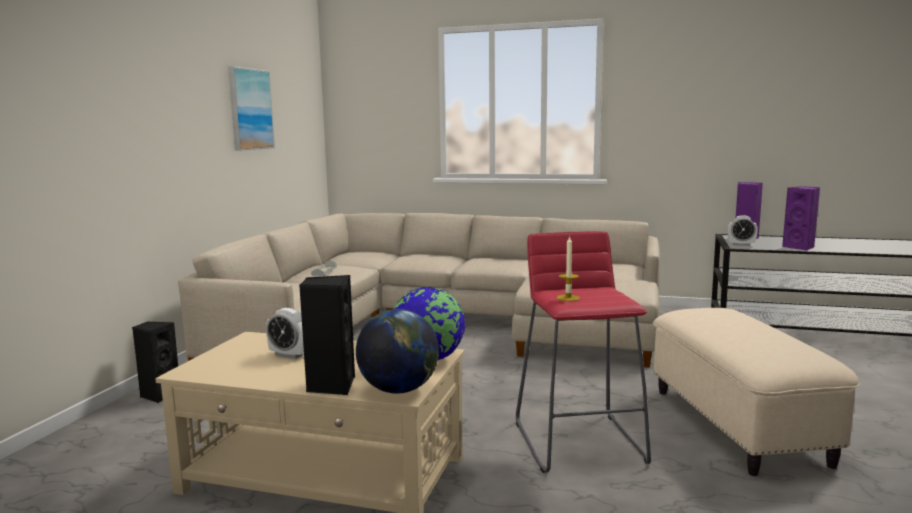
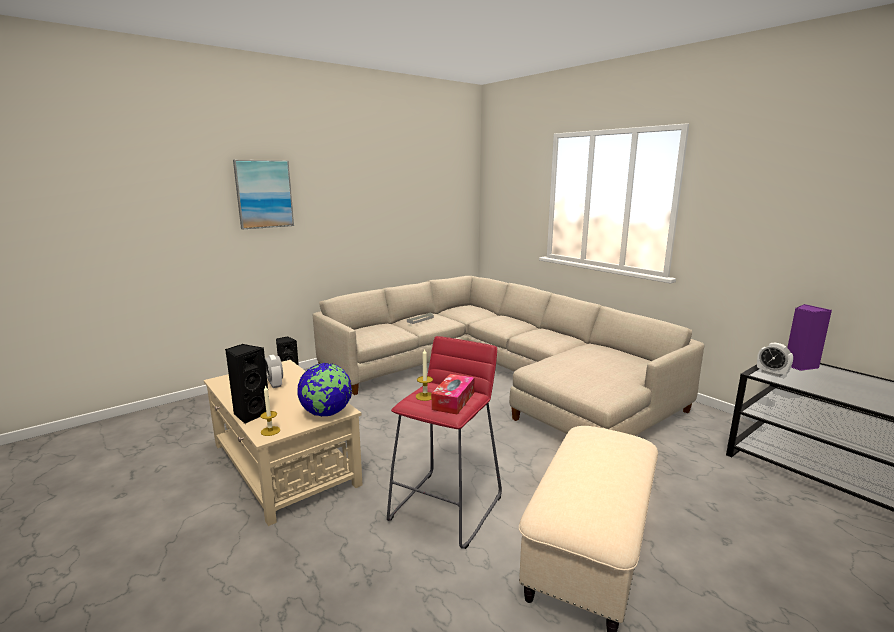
camera: 35 degrees right, 5 degrees up
picture [228,66,275,151] -> picture moved to [233,160,294,229]
globe [356,309,439,394] -> candle [260,385,280,436]
purple speaker [782,186,820,251] -> none
none -> tissue box [431,374,474,415]

